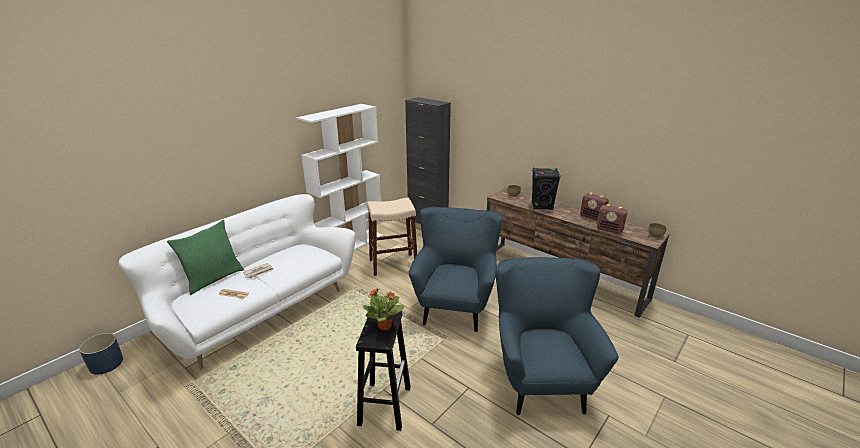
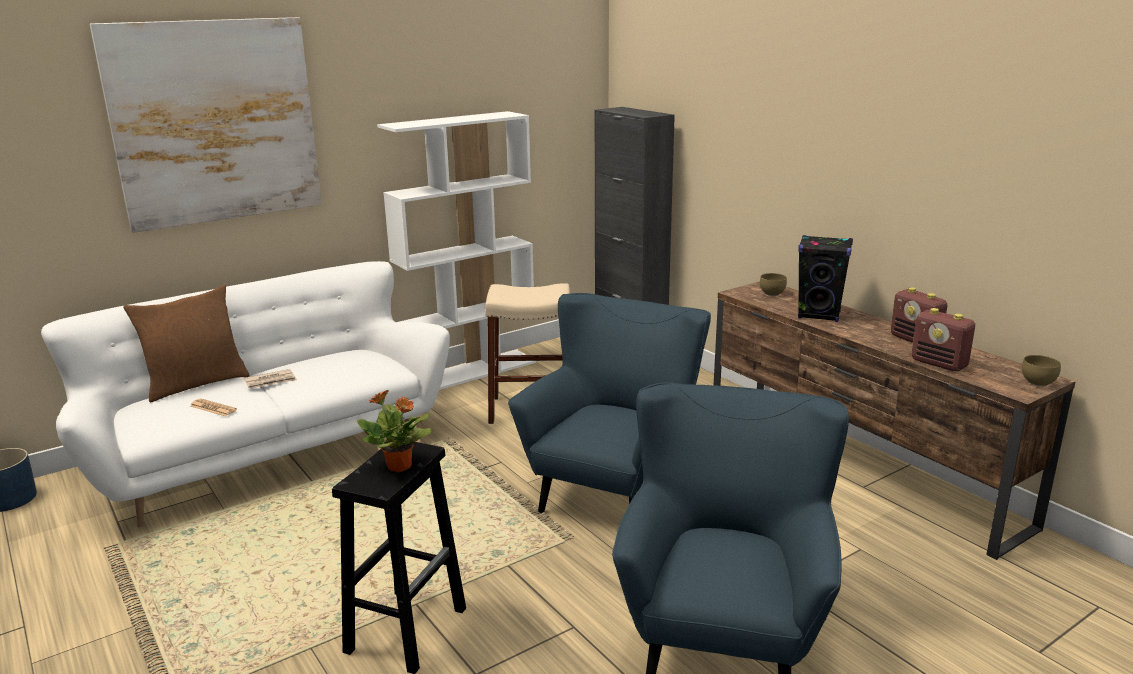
camera: 15 degrees right, 5 degrees down
green pillow [167,220,244,295] -> brown pillow [123,285,249,402]
none -> picture [90,17,322,233]

